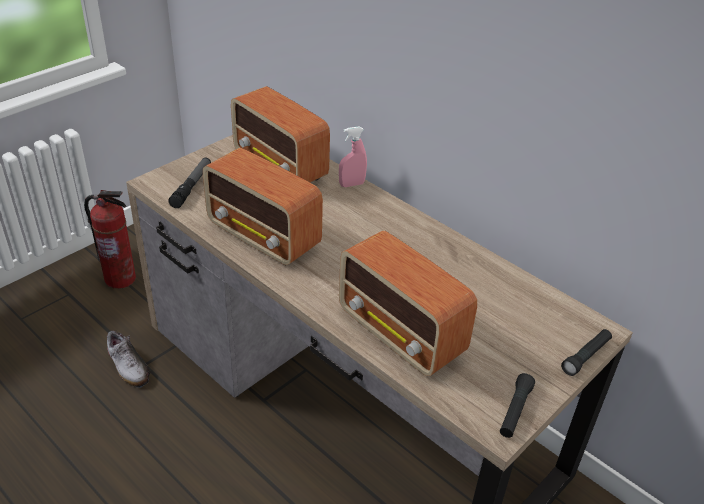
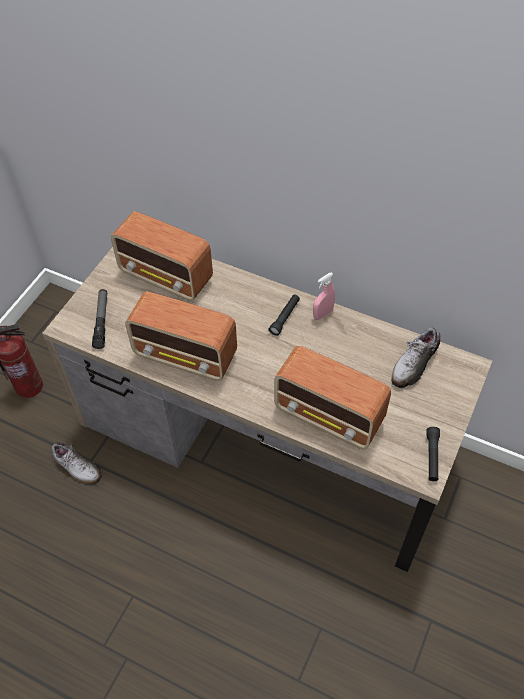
camera: 15 degrees left, 15 degrees up
pink spray bottle [339,126,367,187] -> pink spray bottle moved to [313,272,335,320]
black flashlight [561,329,612,376] -> black flashlight moved to [269,295,300,336]
none -> shoe [391,328,441,388]

